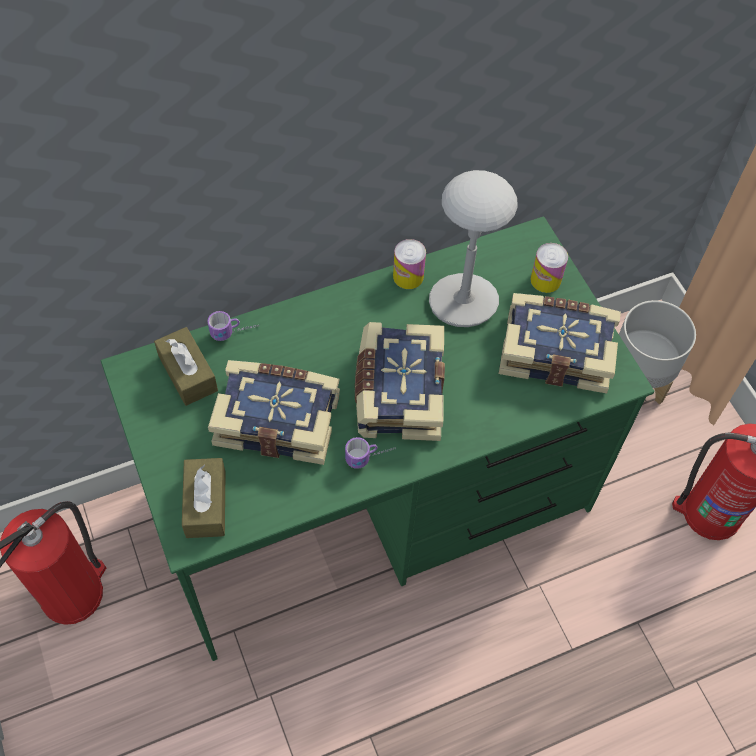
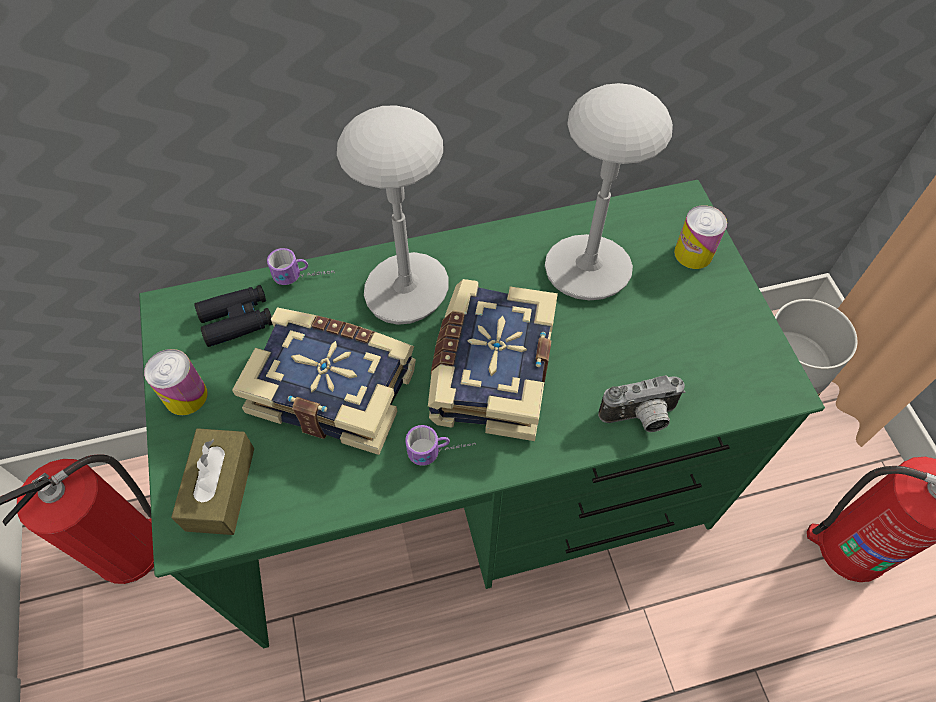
camera: 10 degrees right, 0 degrees up
brown tissue box [154,327,218,406] -> black binoculars [194,285,273,347]
can [393,239,426,289] -> can moved to [144,349,208,415]
book [498,293,621,394] -> none
none -> grey table lamp [337,105,449,325]
none -> camera [598,375,685,432]

